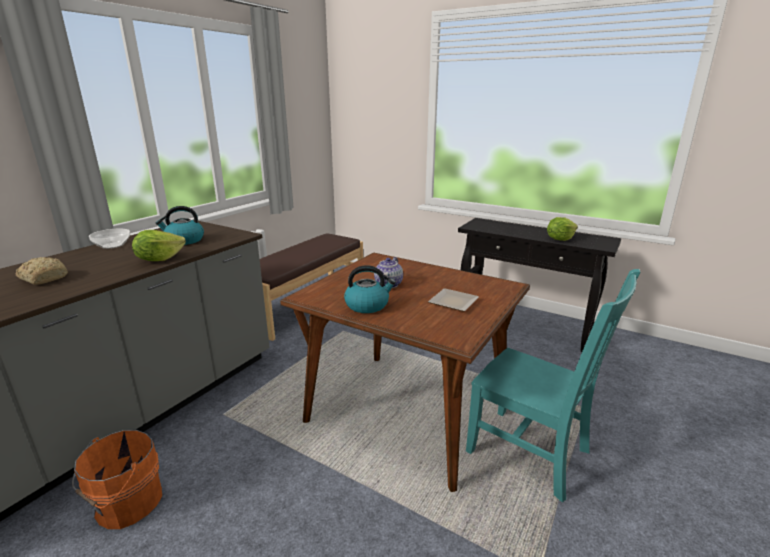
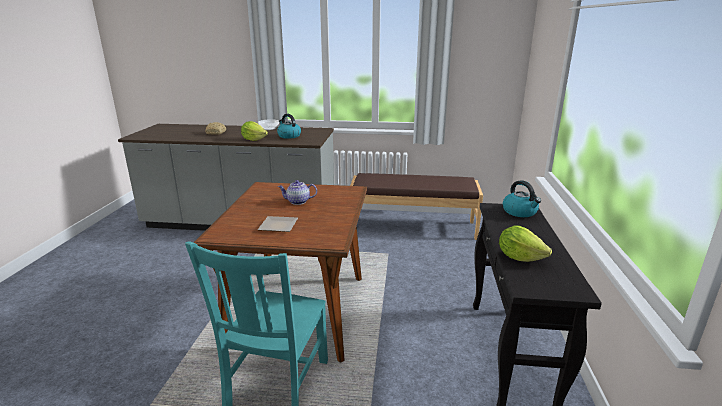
camera: 65 degrees right, 0 degrees up
orange bucket [72,430,162,529] -> none
kettle [344,265,396,313] -> kettle moved to [503,180,541,217]

